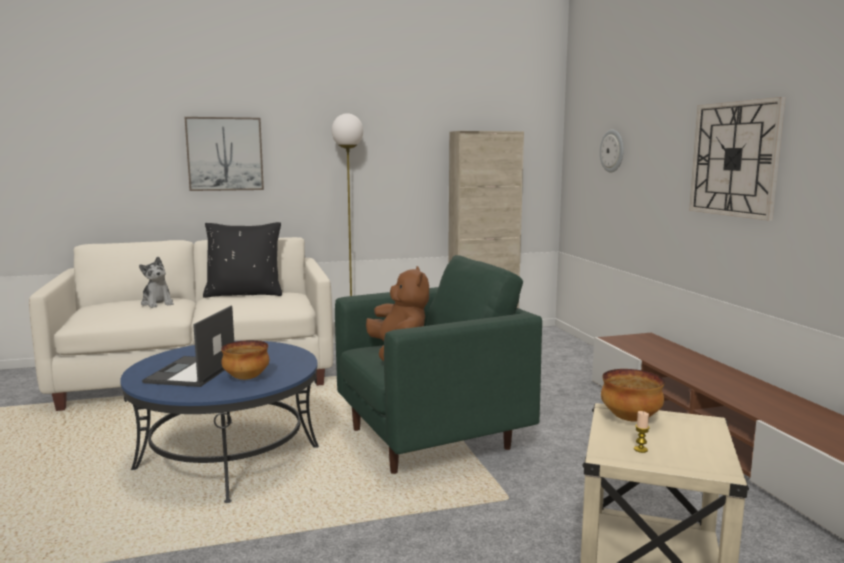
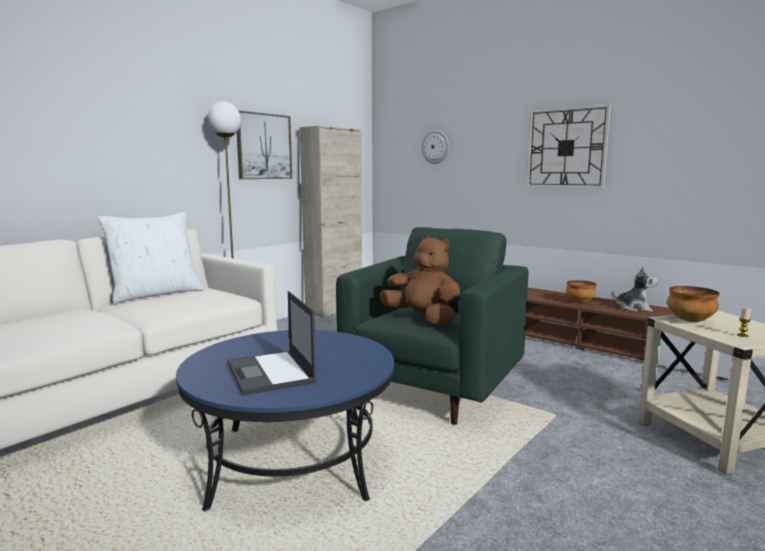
camera: 35 degrees left, 0 degrees up
plush toy [139,257,173,308] -> plush toy moved to [612,267,658,312]
picture [185,117,264,191] -> picture moved to [237,110,292,179]
black pillow [203,222,282,298] -> white pillow [97,212,204,304]
bowl [221,340,269,380] -> bowl moved to [566,280,596,303]

